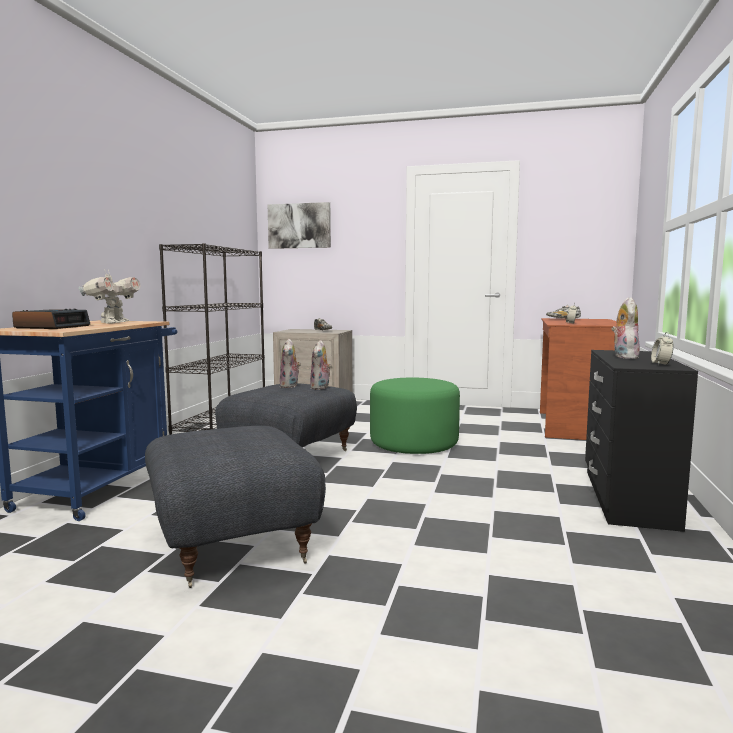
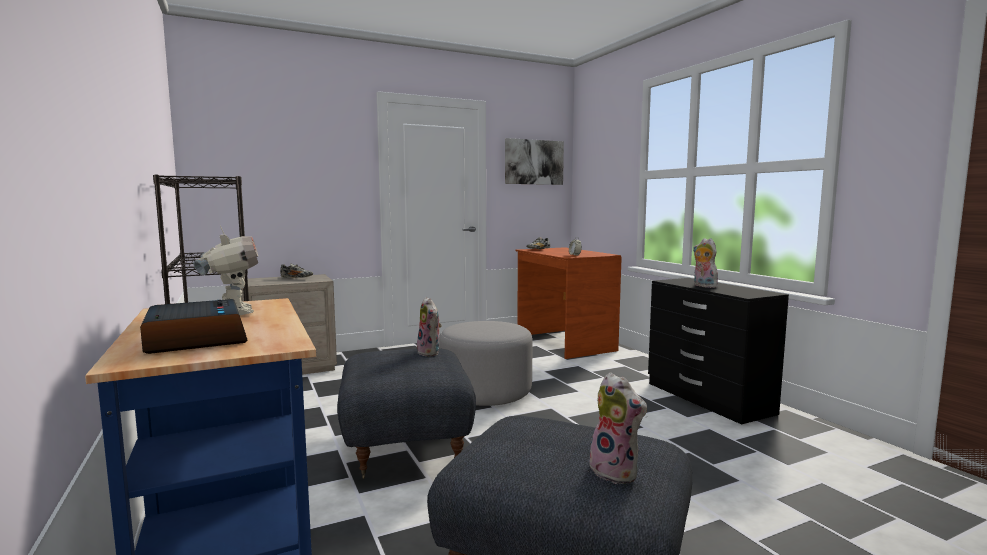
camera: 40 degrees left, 0 degrees up
picture [268,202,331,249] -> picture moved to [505,138,564,185]
plush toy [280,339,301,388] -> plush toy moved to [587,373,647,484]
green ottoman [370,378,460,454] -> grey ottoman [439,321,533,406]
alarm clock [651,332,674,365] -> none

